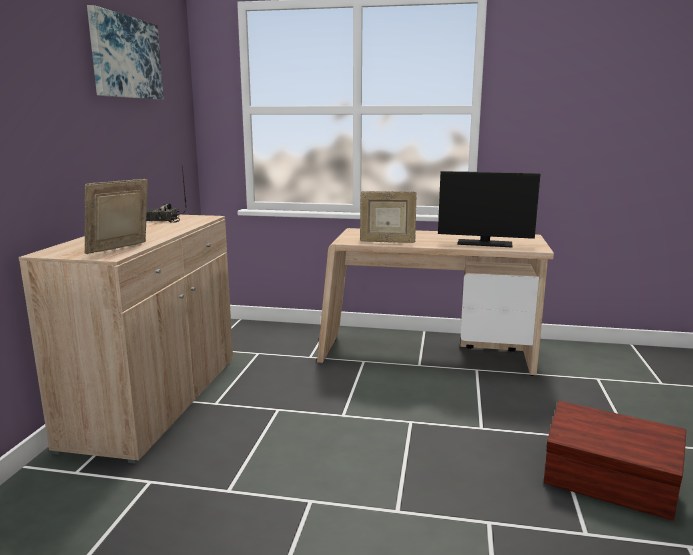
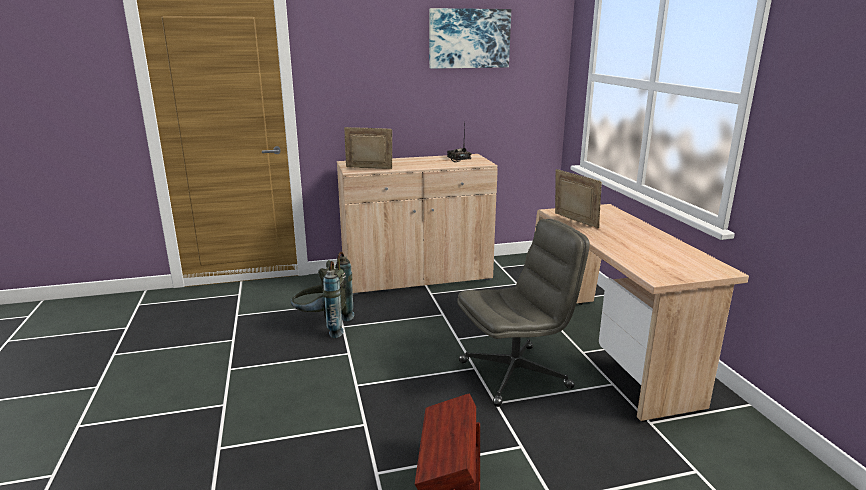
camera: 65 degrees right, 5 degrees up
picture frame [360,191,417,243] -> picture frame turned 150 degrees clockwise [555,169,602,228]
monitor [438,171,540,247] -> none
none -> grey backpack [291,252,354,338]
none -> grey office chair [457,219,590,407]

